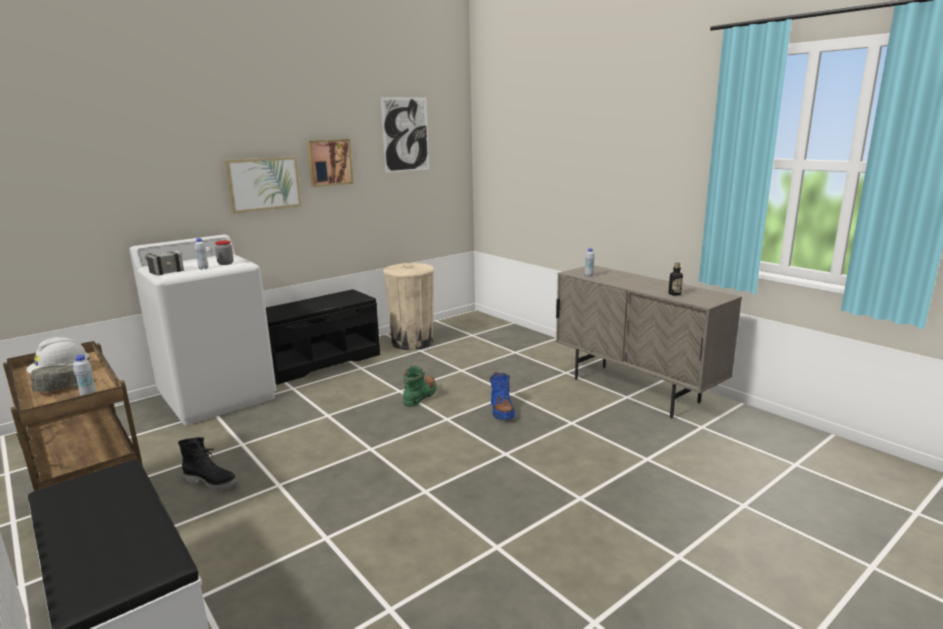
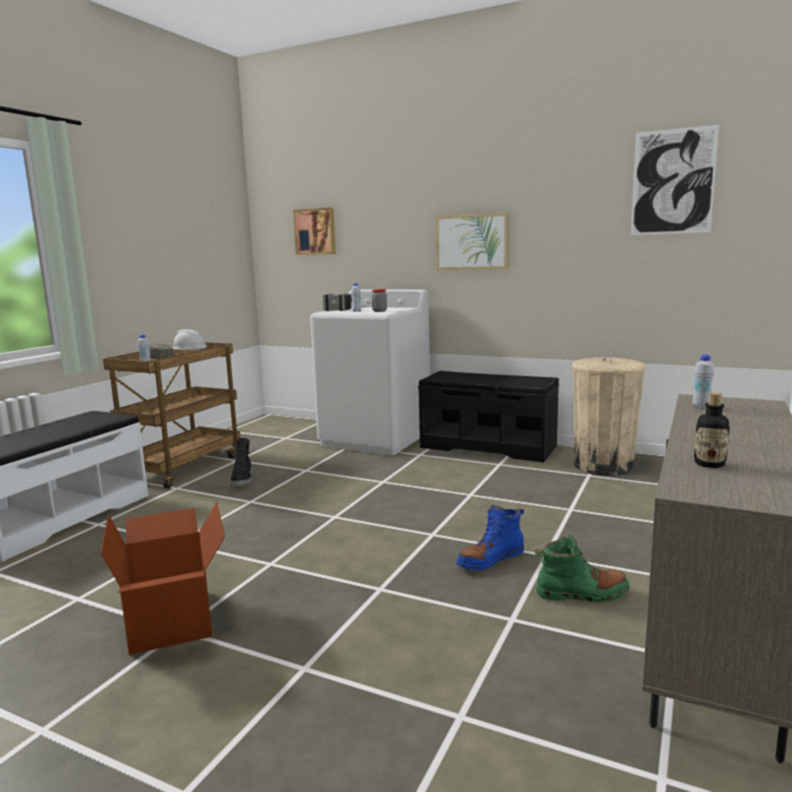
camera: 65 degrees right, 5 degrees down
picture [307,139,353,187] -> picture moved to [293,208,336,255]
green boot [403,366,436,406] -> green boot moved to [535,535,630,602]
none -> cardboard box [100,502,225,655]

